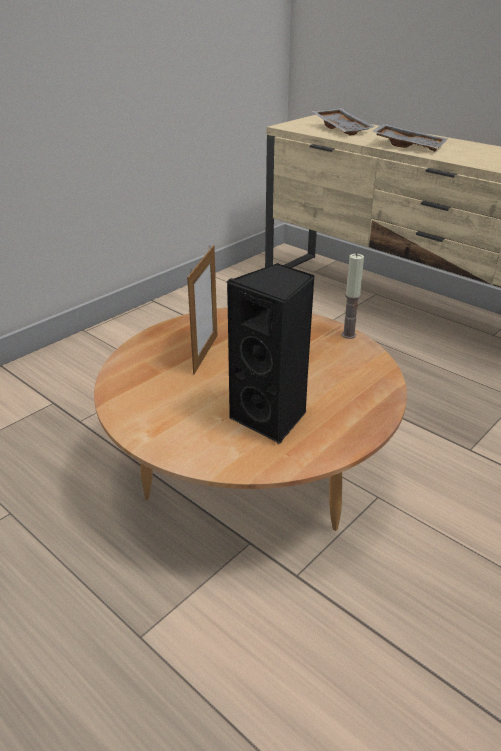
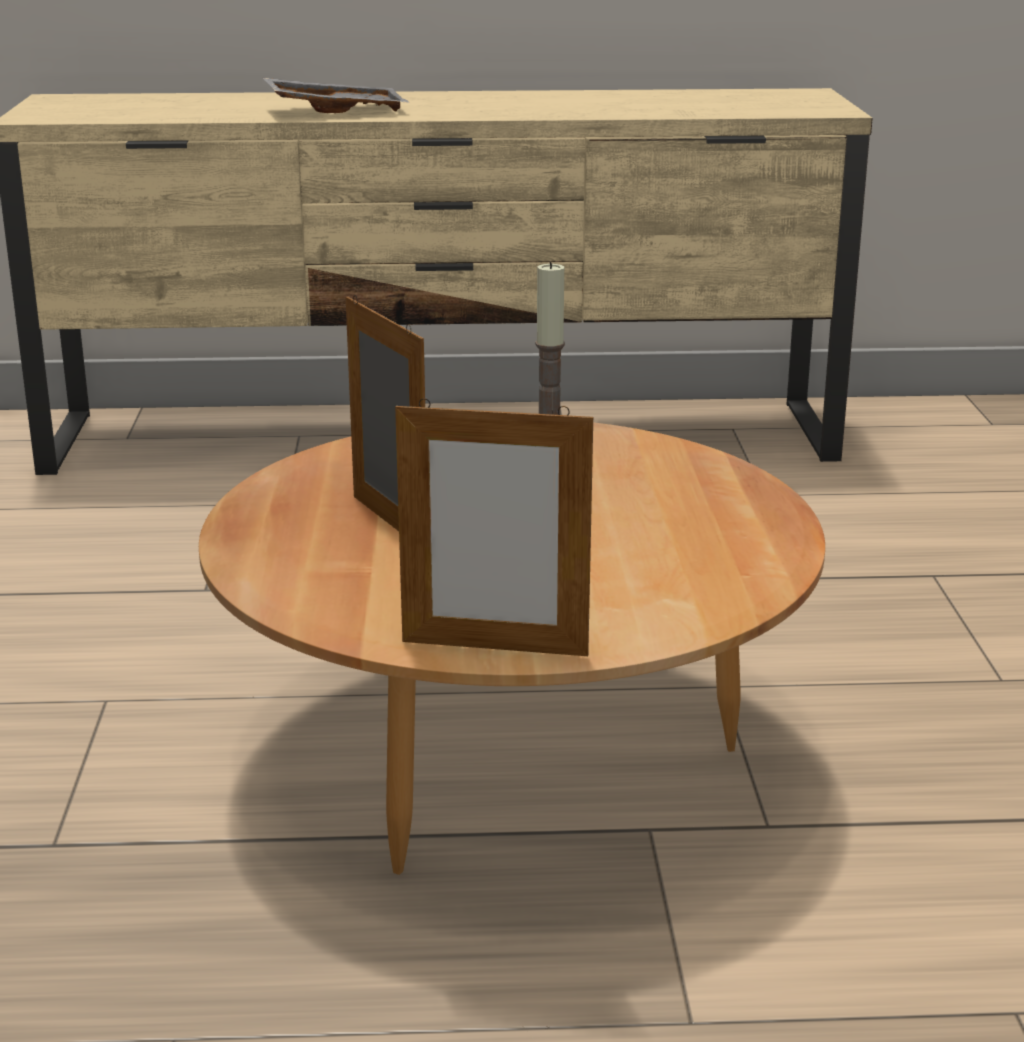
camera: 45 degrees left, 10 degrees down
black speaker [226,263,315,445] -> none
grey tray [311,108,375,136] -> none
none -> picture frame [395,398,593,656]

